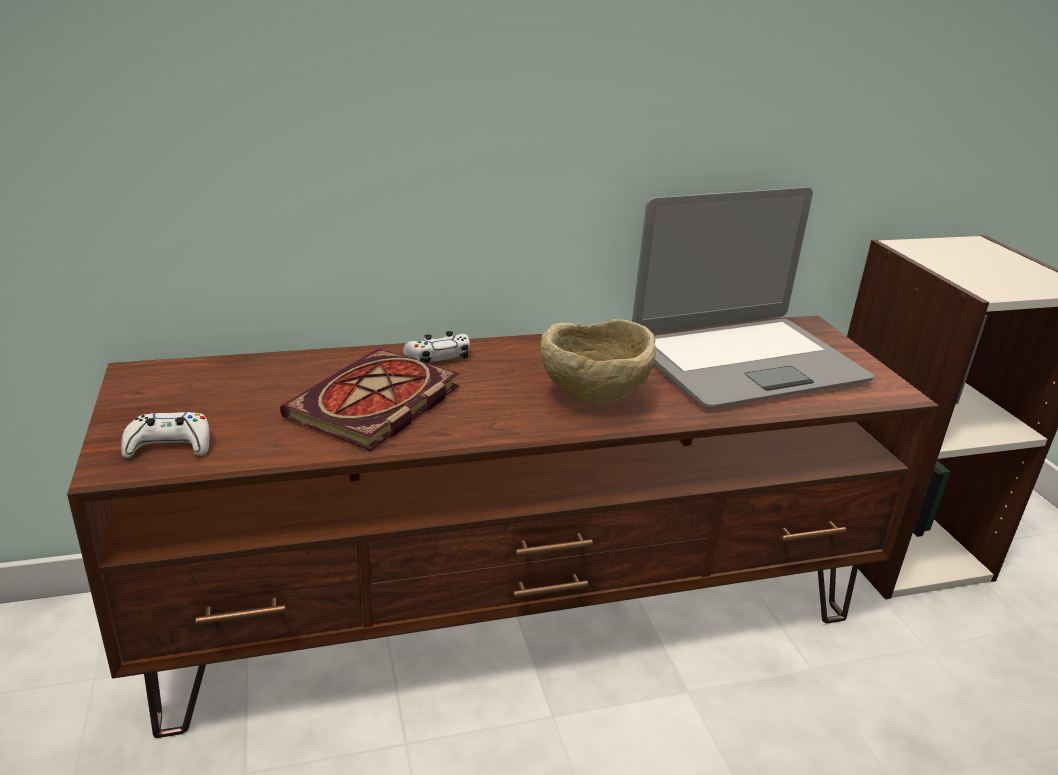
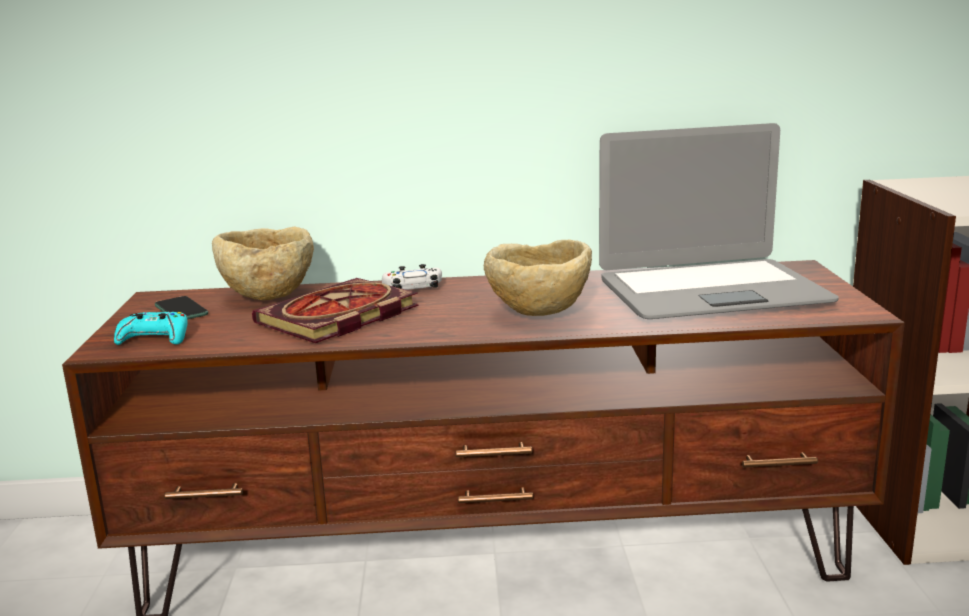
camera: 15 degrees right, 10 degrees down
white game controller [121,412,210,458] -> turquoise game controller [114,312,188,345]
none -> phone [155,296,208,319]
none -> beige bowl [212,226,314,300]

